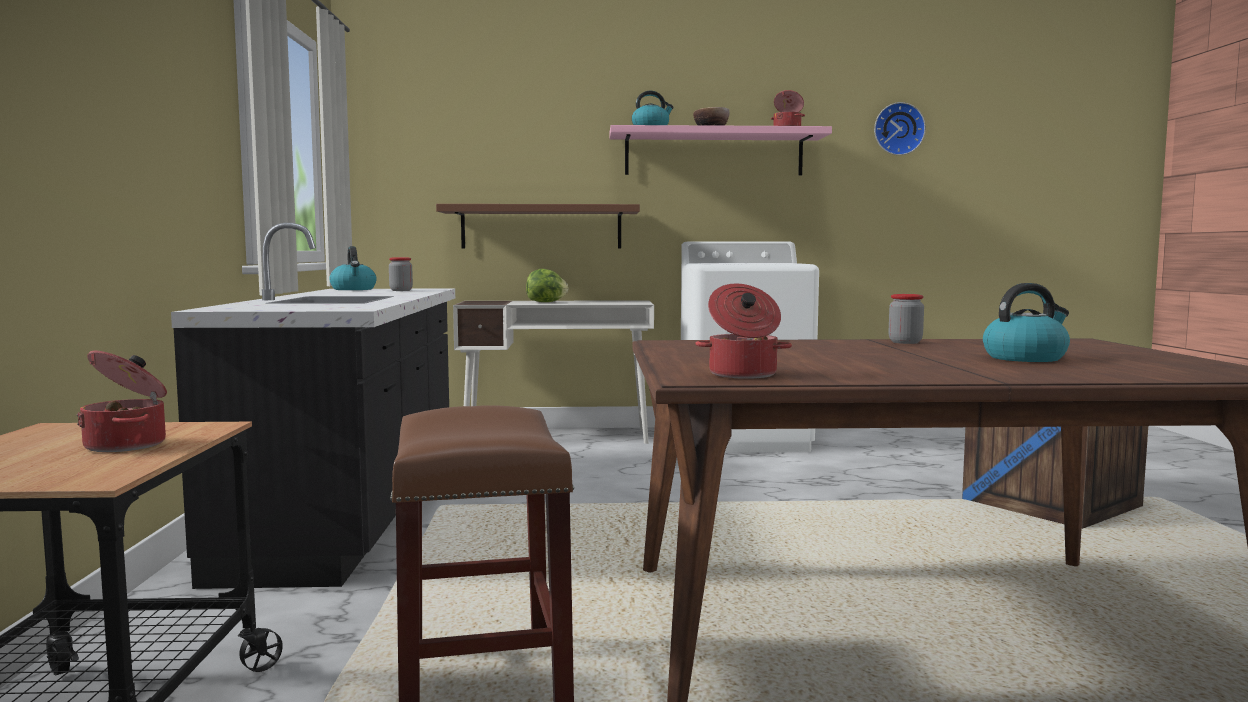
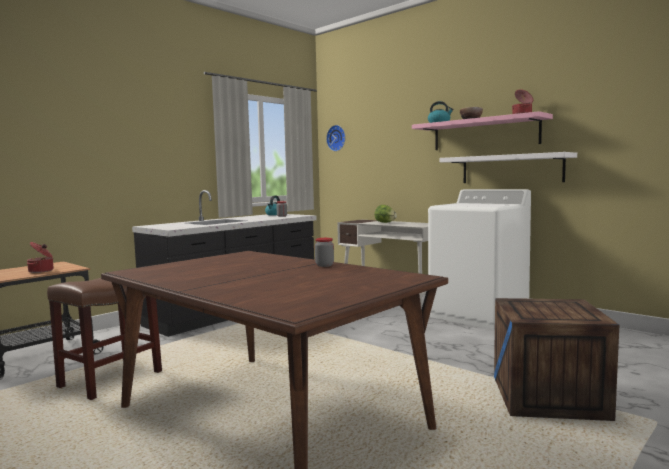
camera: 45 degrees right, 0 degrees up
brown shelf [436,204,640,249] -> none
cooking pot [695,284,792,379] -> none
wall clock [874,102,926,155] -> wall clock moved to [326,125,345,151]
kettle [983,283,1070,362] -> none
none -> white shelf [440,152,577,183]

